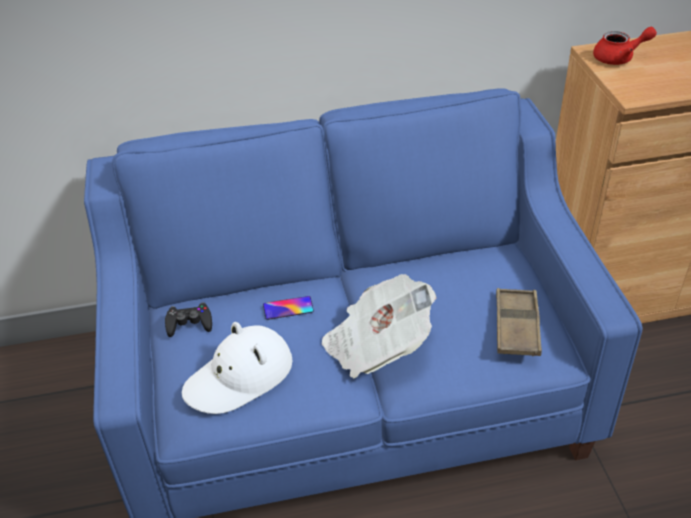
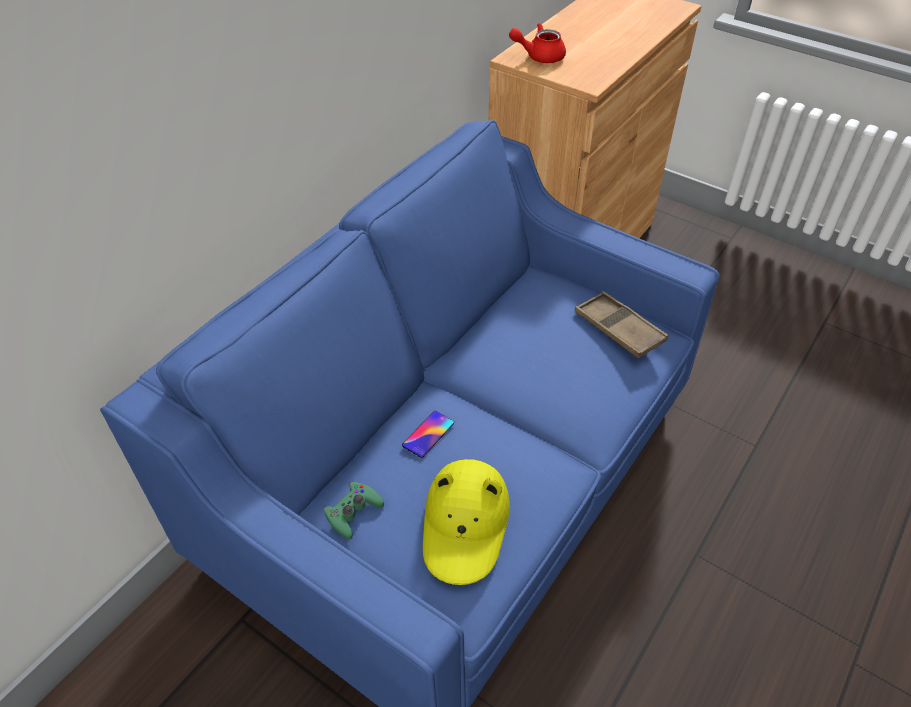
camera: 45 degrees left, 5 degrees up
black game controller [165,302,212,337] -> green game controller [324,482,384,540]
white hat [182,322,293,414] -> yellow hat [423,459,510,585]
newspaper [322,274,437,379] -> none
red teapot [593,27,657,65] -> red teapot turned 135 degrees counterclockwise [509,23,566,63]

